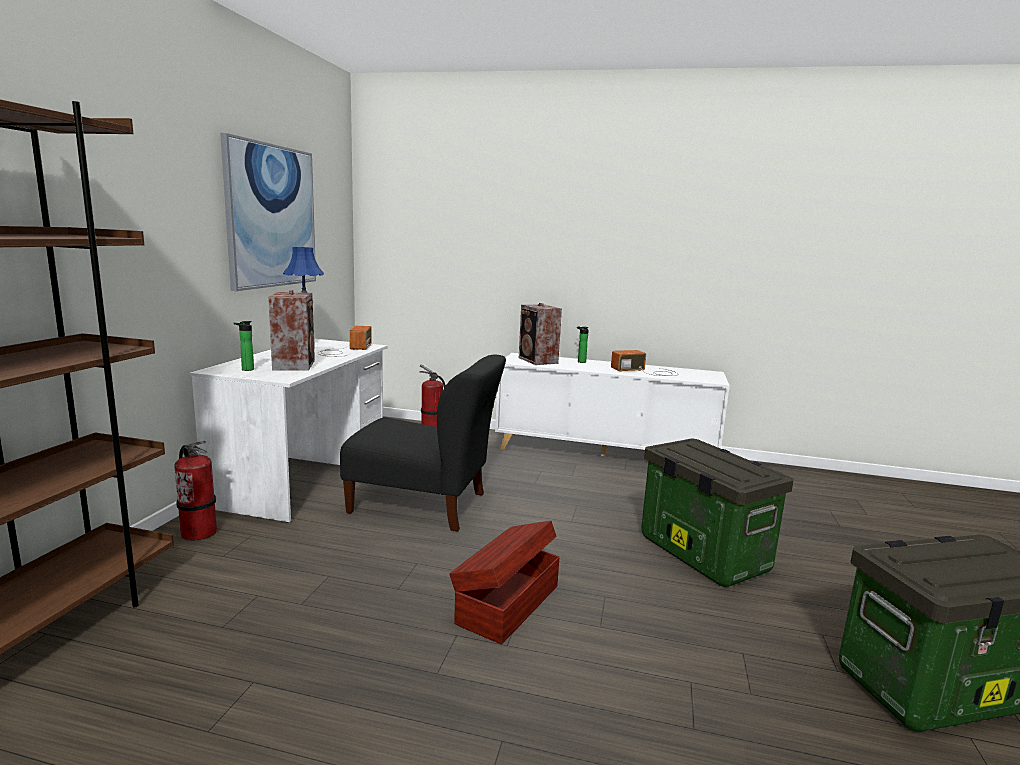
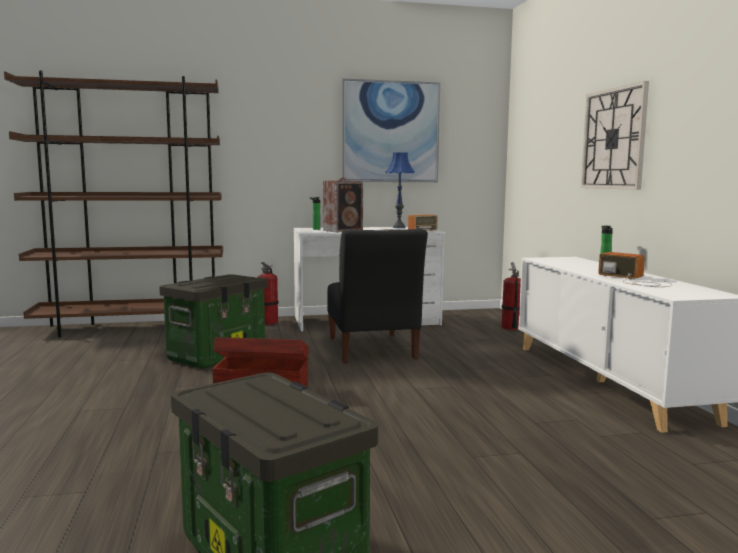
camera: 65 degrees right, 5 degrees down
speaker [519,303,562,365] -> none
storage box [642,439,794,587] -> storage box moved to [159,274,268,369]
none -> wall clock [581,81,649,190]

